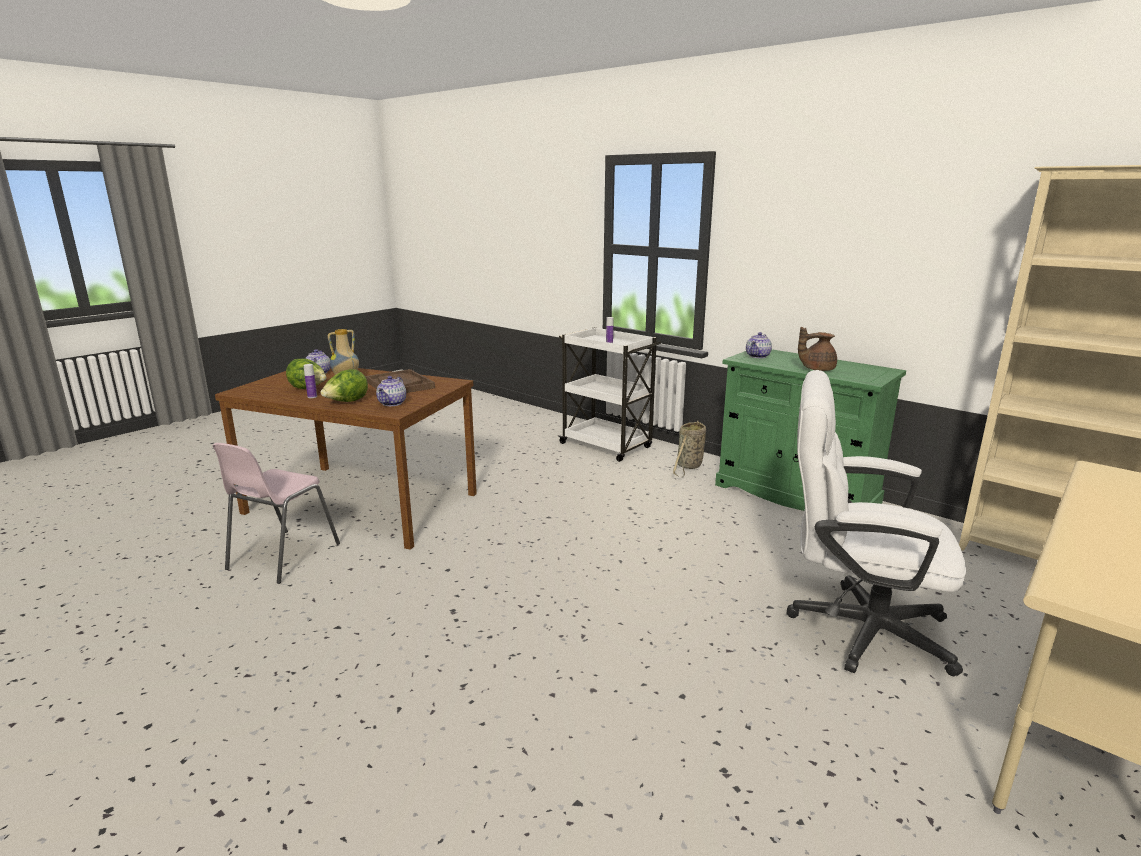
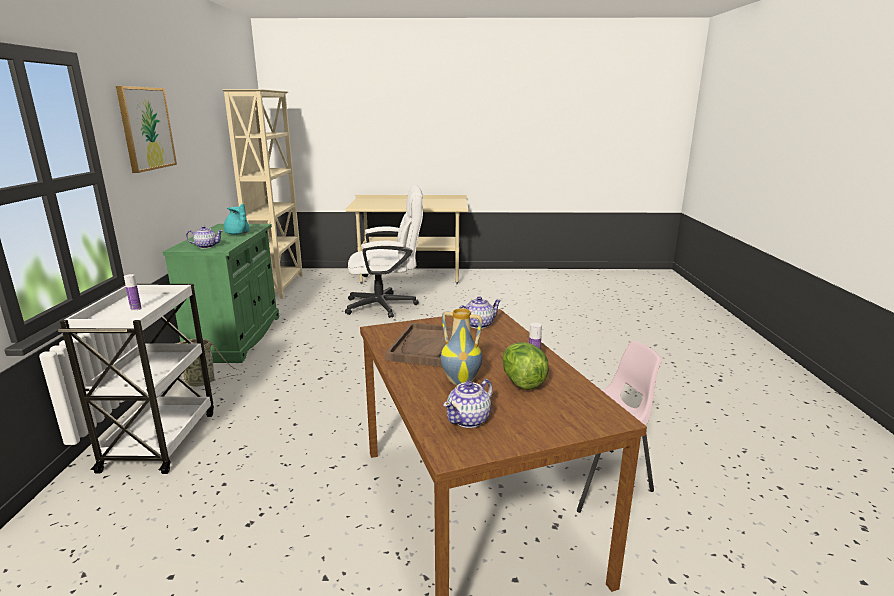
camera: 130 degrees left, 0 degrees up
lettuce [321,369,368,402] -> none
white office chair [787,370,966,676] -> white office chair turned 75 degrees counterclockwise [345,185,423,318]
brown teapot [798,327,837,371] -> turquoise teapot [224,203,249,235]
none -> picture [116,86,177,173]

